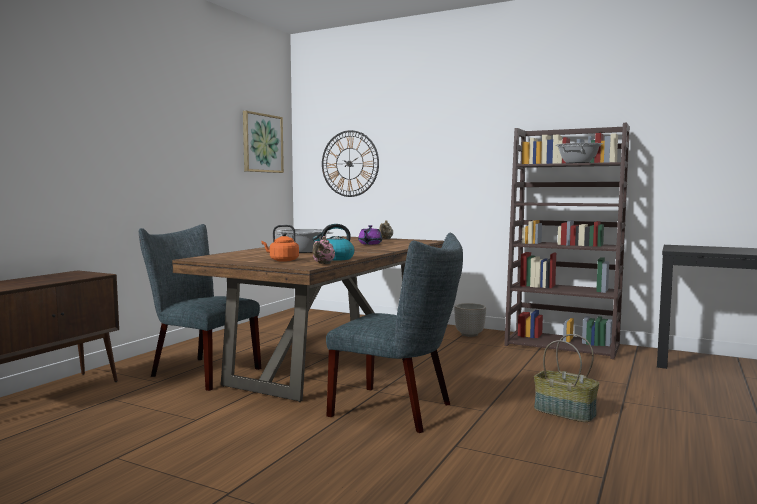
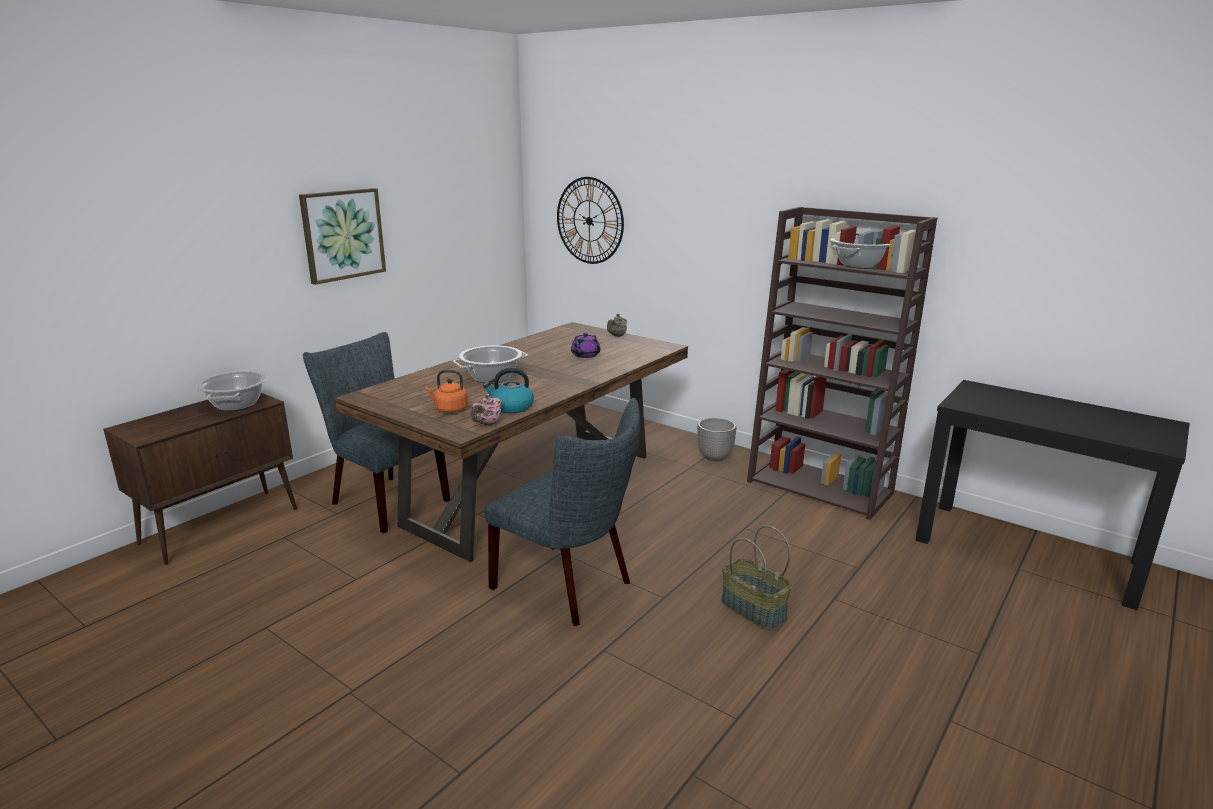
camera: 10 degrees right, 15 degrees up
picture [243,111,284,173] -> picture moved to [299,188,386,285]
none -> cooking pot [196,371,267,411]

